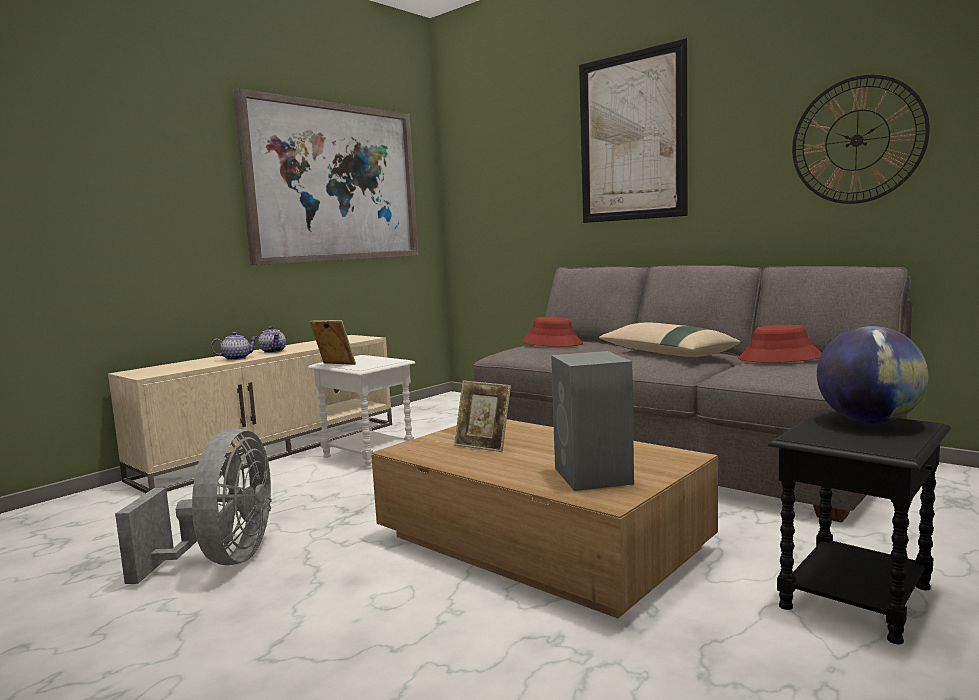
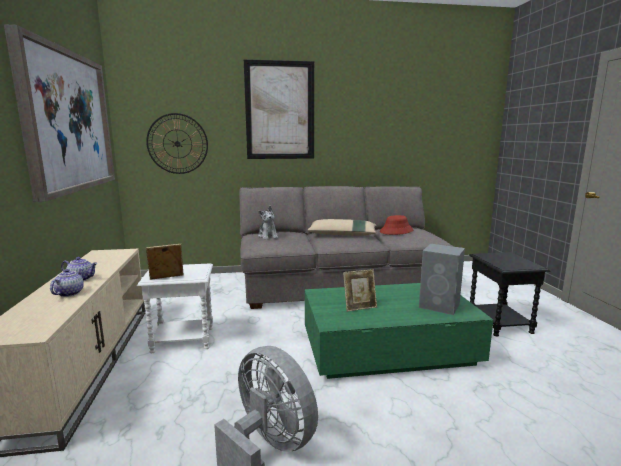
camera: 50 degrees left, 5 degrees up
brown coffee table [371,419,718,618] -> green coffee table [305,283,493,379]
red hat [522,317,583,347] -> plush toy [258,206,278,240]
wall clock [792,74,930,204] -> wall clock moved to [146,113,208,174]
globe [817,326,928,424] -> none

